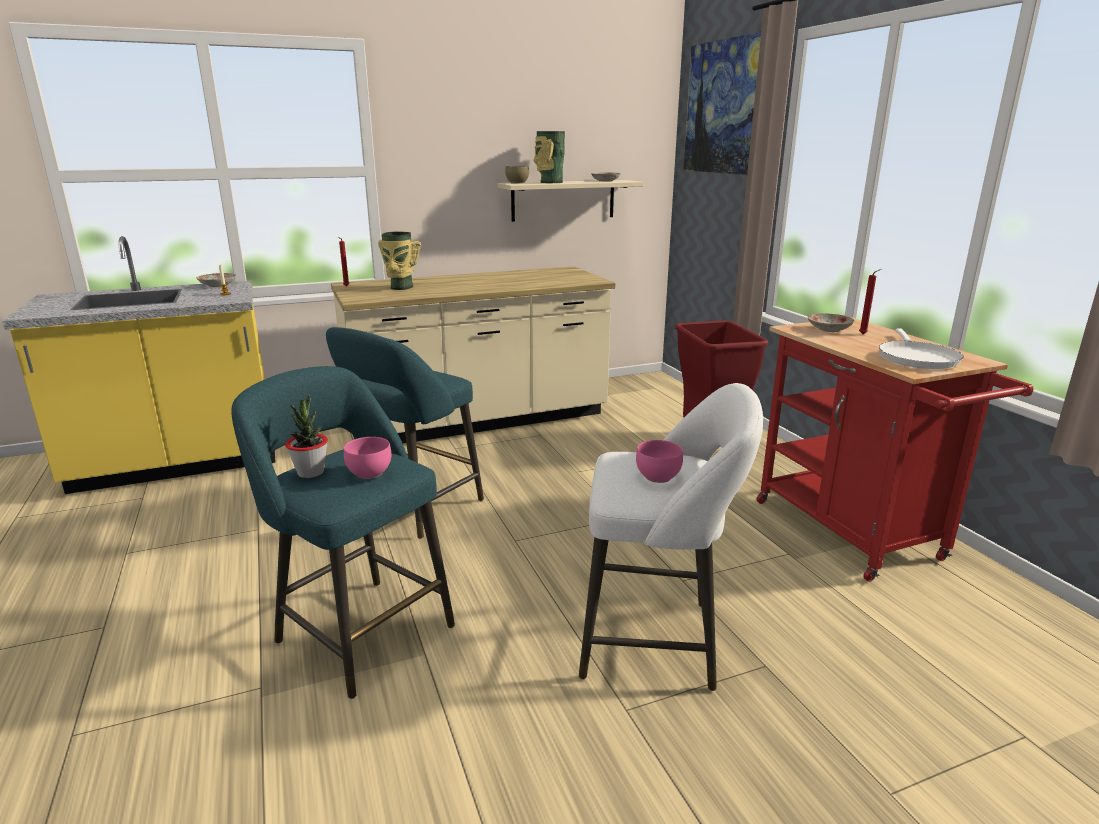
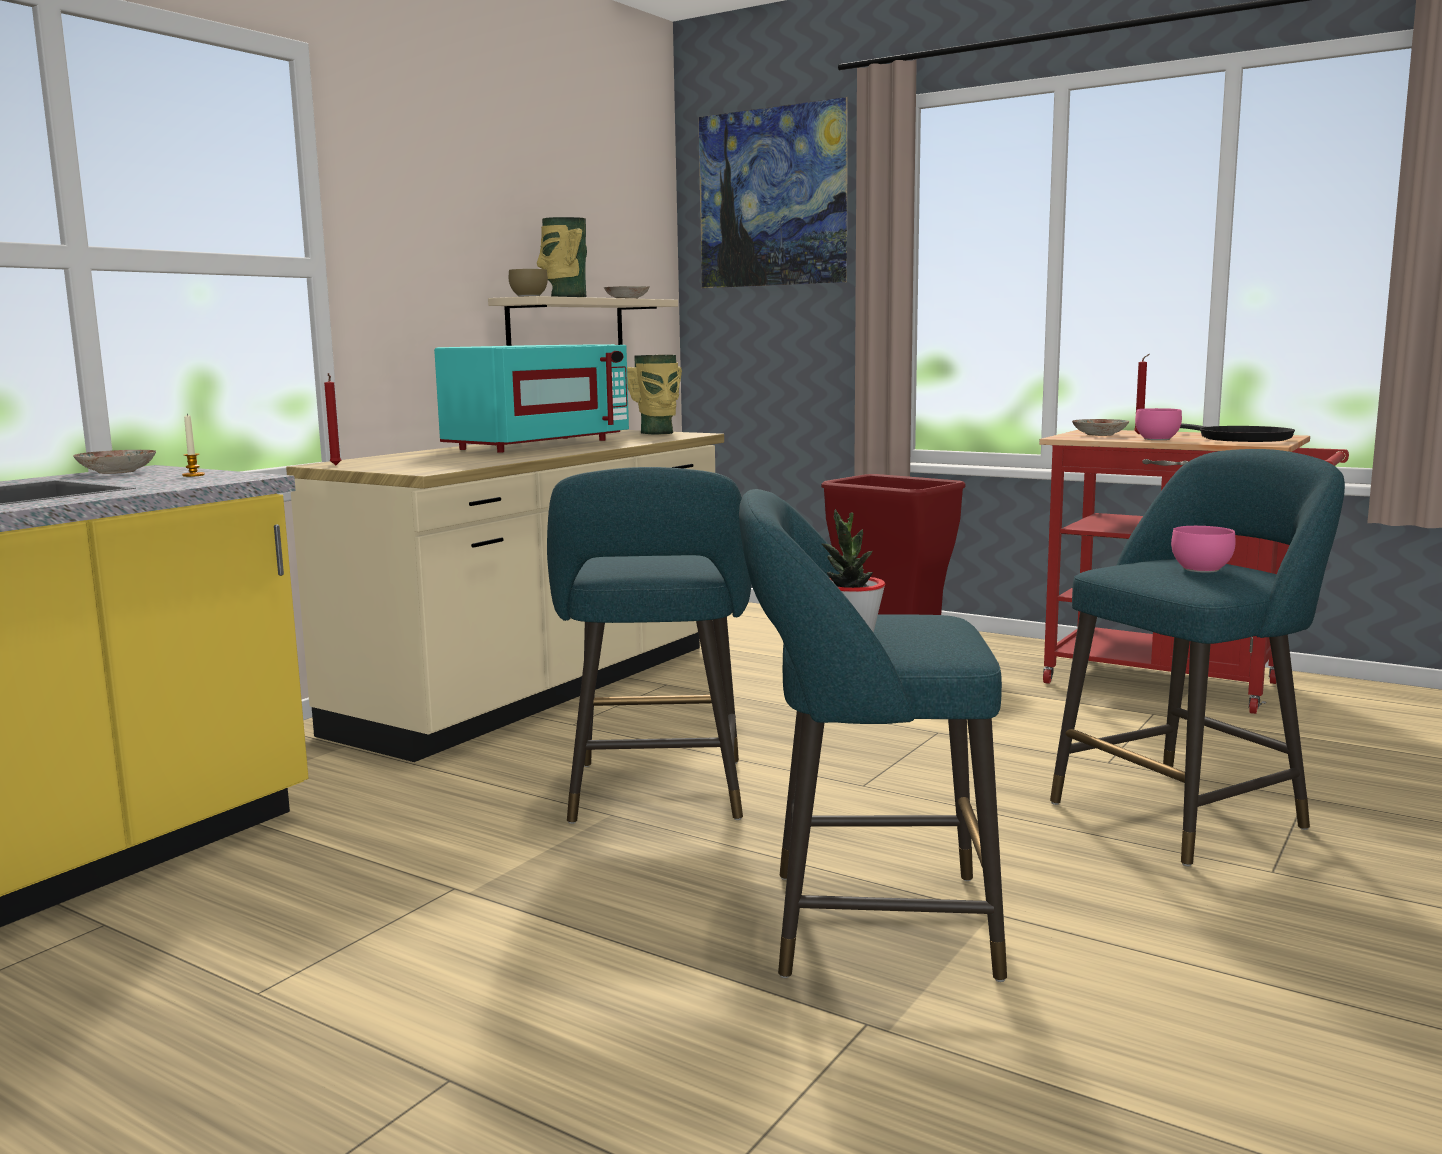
camera: 35 degrees left, 10 degrees down
pink bowl [344,437,391,479] -> pink bowl moved to [1135,408,1182,440]
vase [378,232,421,290] -> vase moved to [627,355,682,434]
white stool [579,383,763,691] -> turquoise stool [1050,449,1345,866]
white frying pan [879,328,964,369] -> black frying pan [1180,423,1295,442]
none -> turquoise microwave [434,344,629,453]

